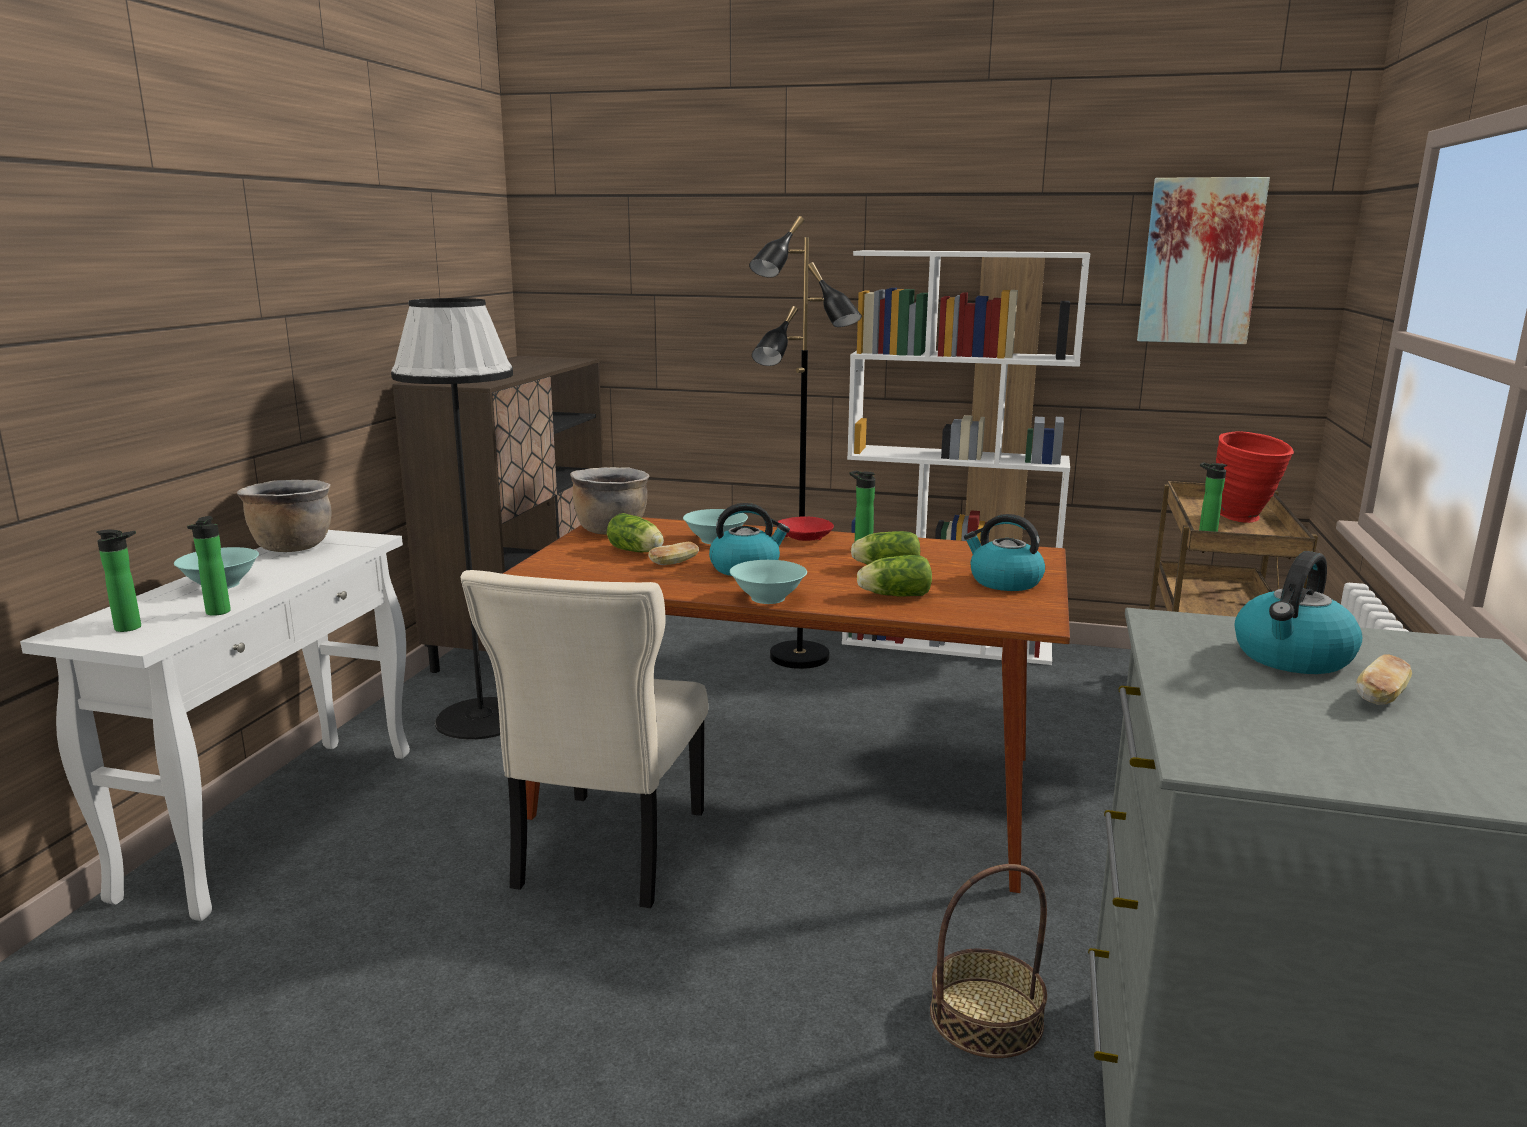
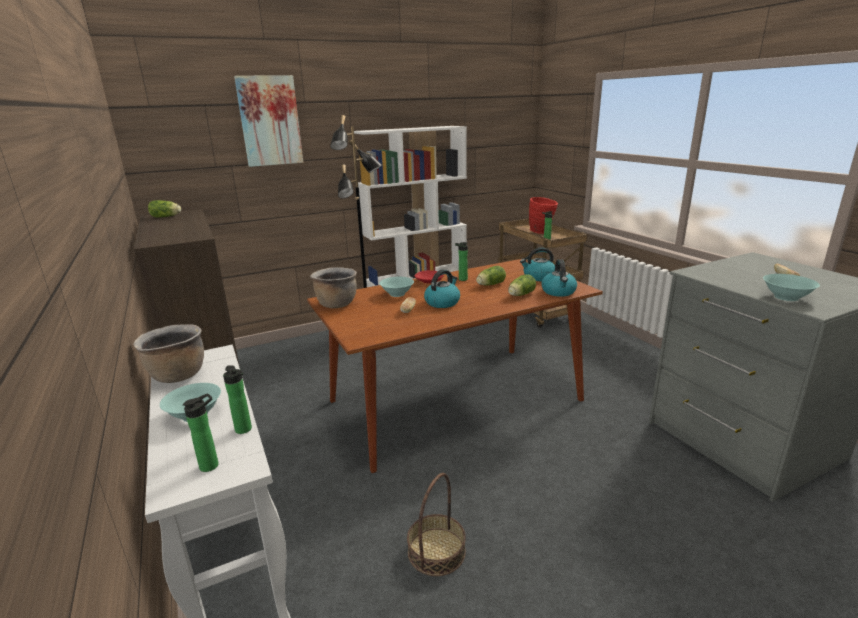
camera: 40 degrees left, 5 degrees up
black floor lamp [391,298,513,740] -> none
beige chair [461,570,708,908] -> none
lettuce [607,513,664,552] -> lettuce moved to [148,200,181,217]
turquoise bowl [730,560,807,604] -> turquoise bowl moved to [763,274,820,301]
basket [930,864,1047,1058] -> basket moved to [407,473,466,576]
picture [1137,177,1270,344] -> picture moved to [234,75,303,167]
kettle [1235,551,1362,674] -> kettle moved to [541,259,577,297]

